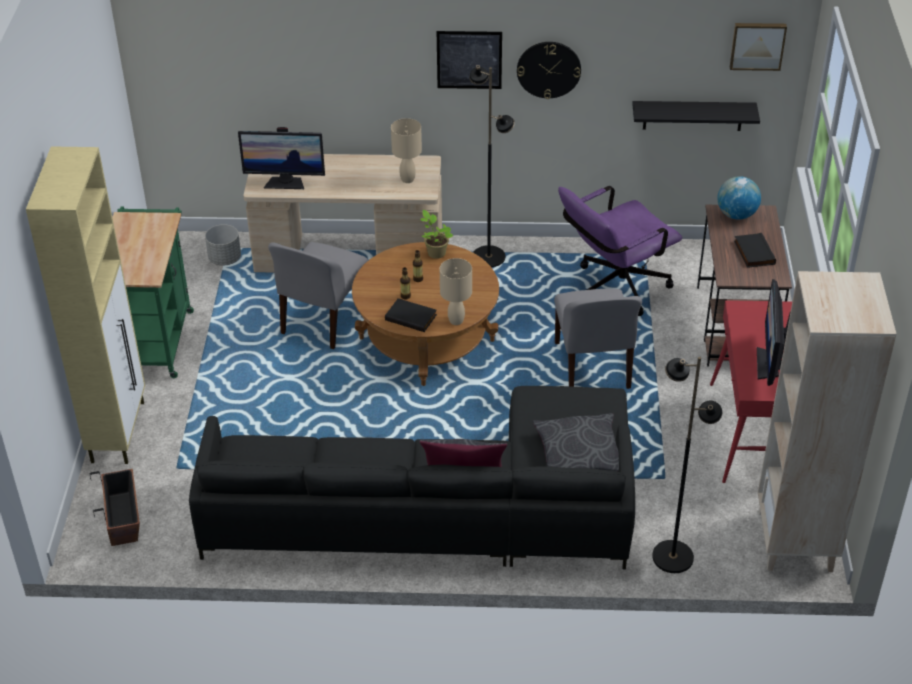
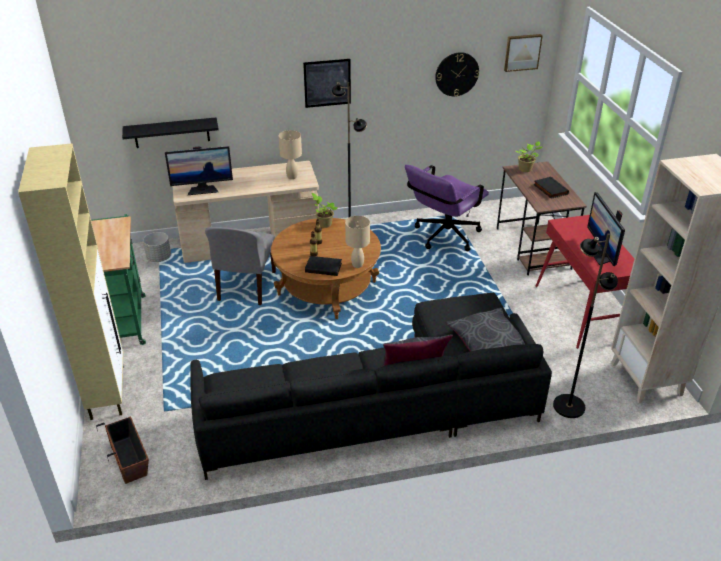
camera: 15 degrees left, 5 degrees down
wall clock [517,42,581,99] -> wall clock moved to [435,52,479,97]
grey chair [554,289,642,389] -> none
black shelf [632,101,760,131] -> black shelf moved to [122,118,219,148]
globe [717,176,761,220] -> potted plant [516,141,543,172]

